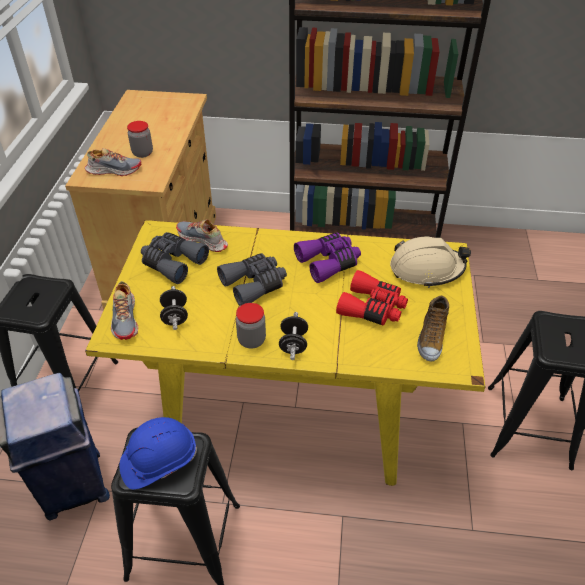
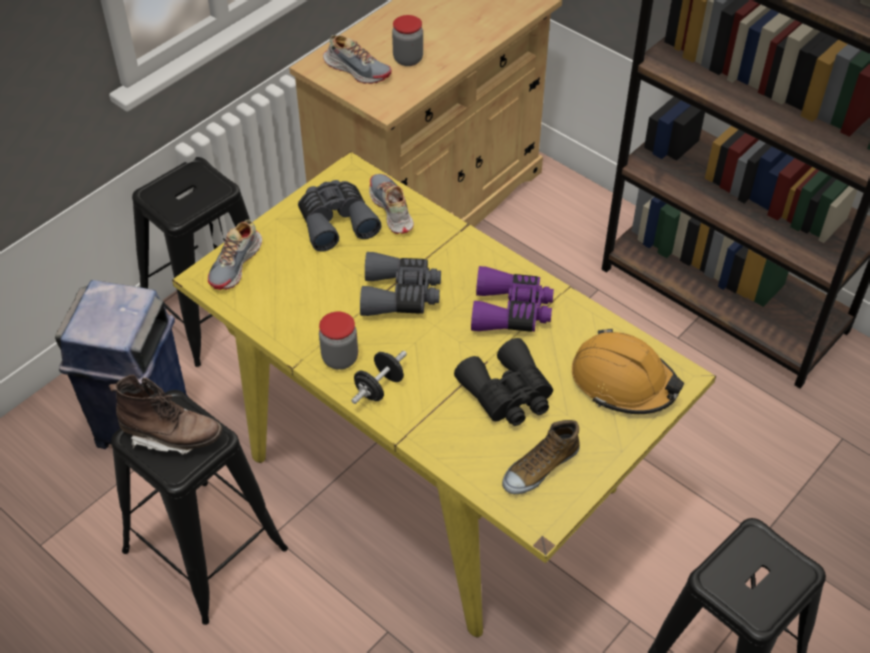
camera: 35 degrees right, 5 degrees up
blue hard hat [120,417,197,490] -> brown boot [109,375,222,455]
black dumbbell [160,286,188,330] -> none
red binoculars [336,270,408,326] -> black binoculars [454,338,553,426]
beige hard hat [390,237,471,288] -> orange hard hat [572,329,684,414]

